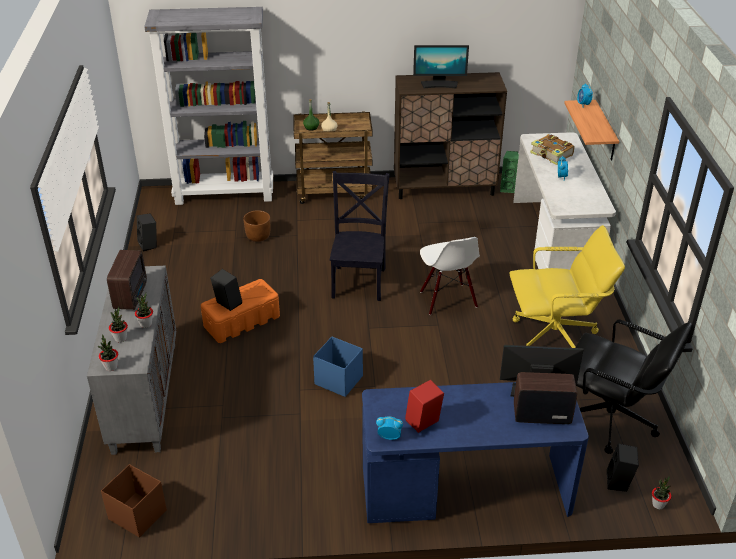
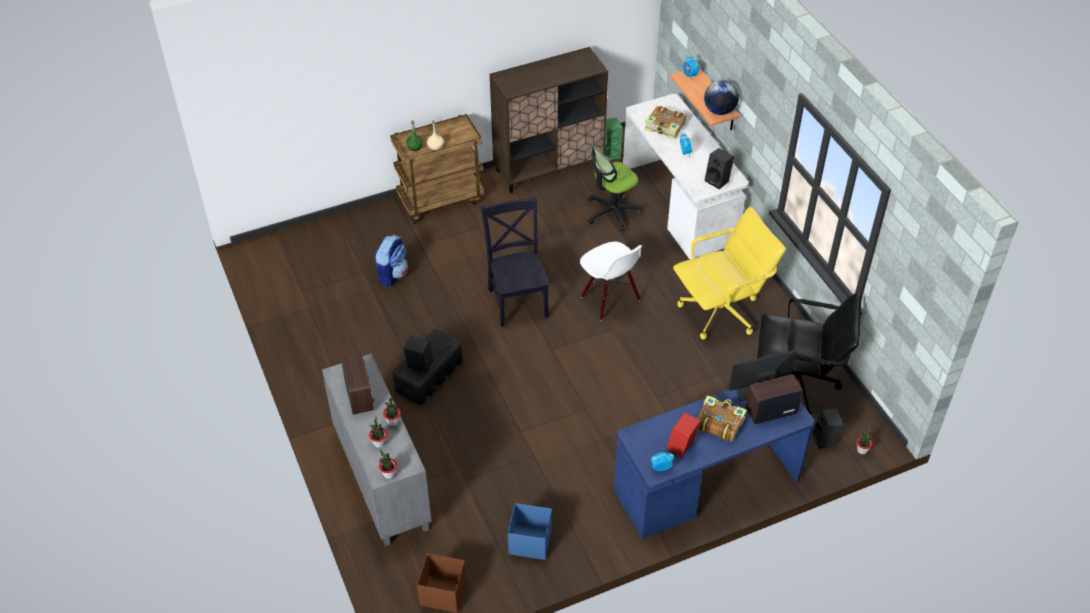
camera: 20 degrees left, 10 degrees up
black speaker [137,213,157,252] -> black speaker moved to [705,148,734,189]
grey bookcase [144,7,273,205] -> none
orange storage box [201,279,280,343] -> black storage box [393,329,463,405]
brown planter [243,210,270,242] -> backpack [374,235,408,287]
blue storage box [313,336,363,397] -> blue storage box moved to [508,503,552,560]
monitor [413,45,469,88] -> none
none -> office chair [588,144,642,232]
none -> book [697,395,747,442]
none -> globe [704,80,739,115]

